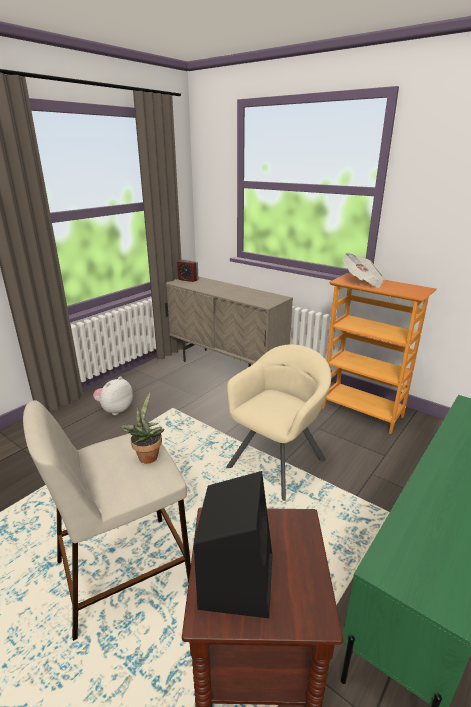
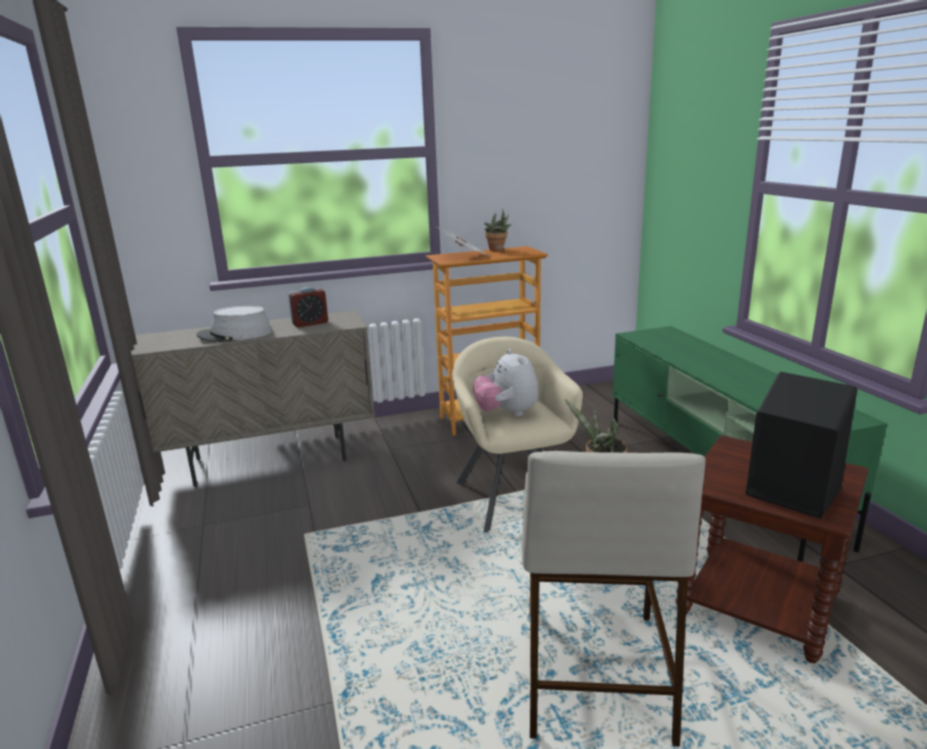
camera: 55 degrees left, 5 degrees down
plush toy [93,377,133,415] -> plush toy moved to [473,349,538,416]
alarm clock [177,259,198,282] -> alarm clock moved to [288,287,328,327]
none -> grey hat [196,306,272,342]
none -> potted plant [484,209,512,251]

